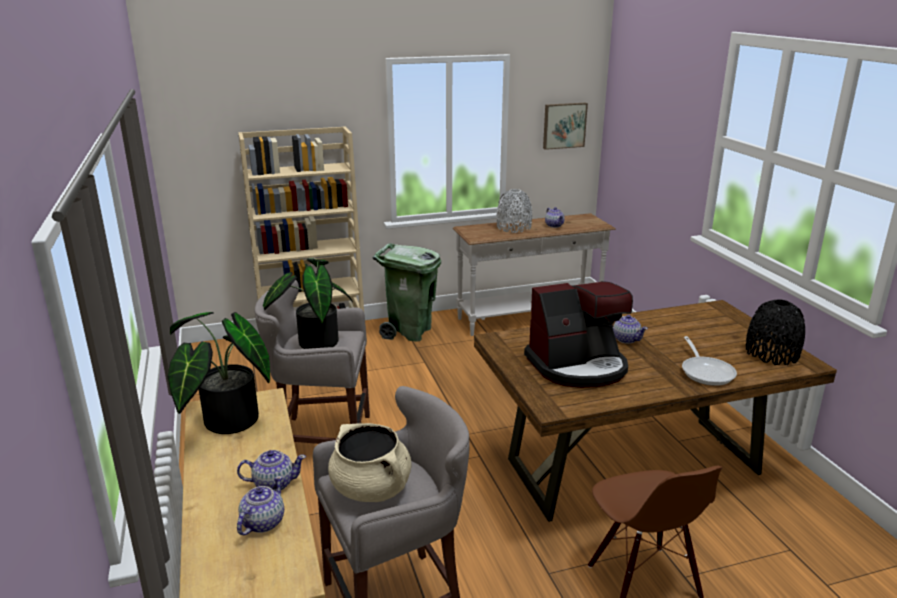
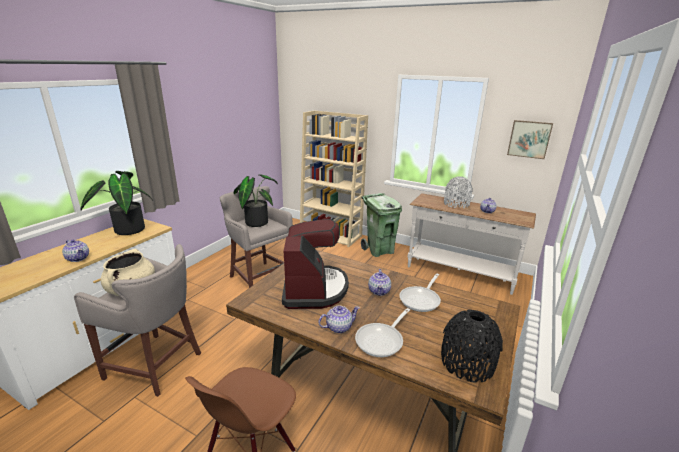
camera: 45 degrees right, 0 degrees up
teapot [237,476,284,535] -> teapot moved to [318,306,360,333]
coffee machine [524,281,633,388] -> coffee machine turned 120 degrees counterclockwise [282,219,349,309]
none -> frying pan [399,273,441,312]

